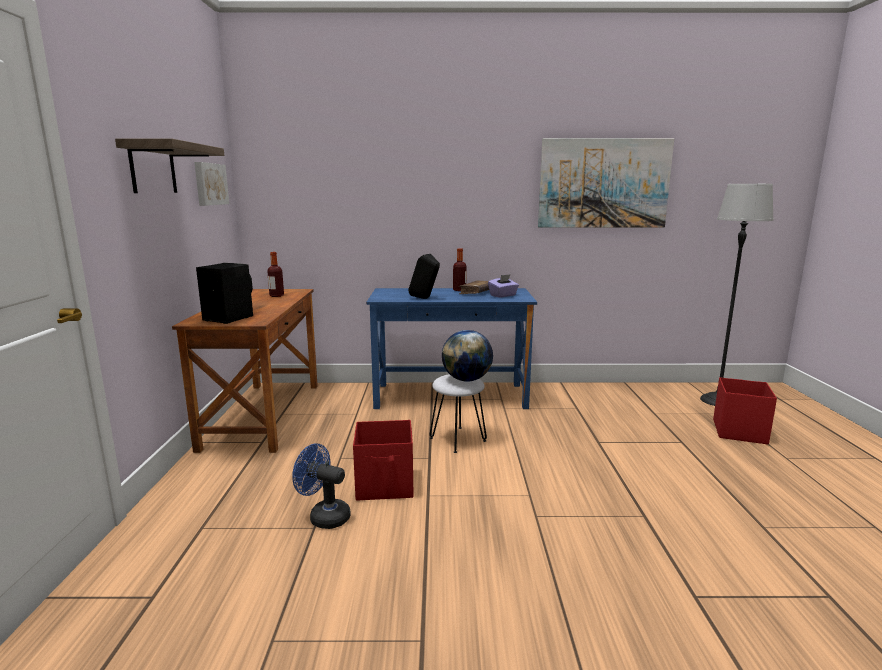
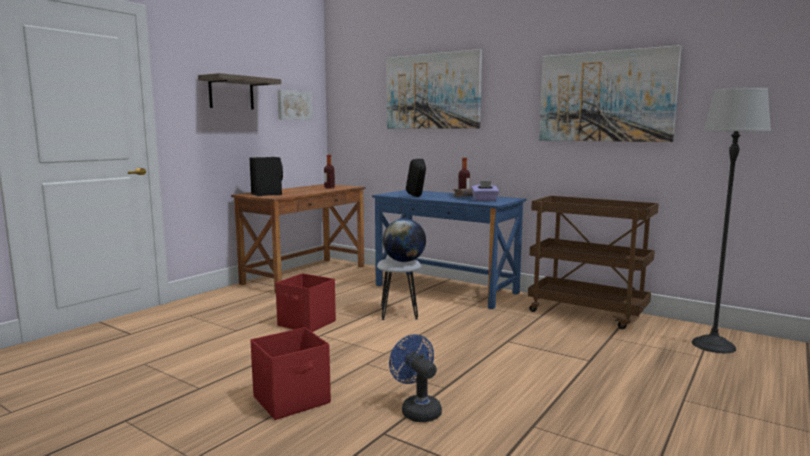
camera: 35 degrees right, 5 degrees down
blue fan [292,443,351,529] -> blue fan moved to [389,334,442,422]
red storage box [713,377,777,444] -> red storage box moved to [250,327,331,420]
none -> picture [386,49,482,129]
none -> brown cart [528,196,659,329]

